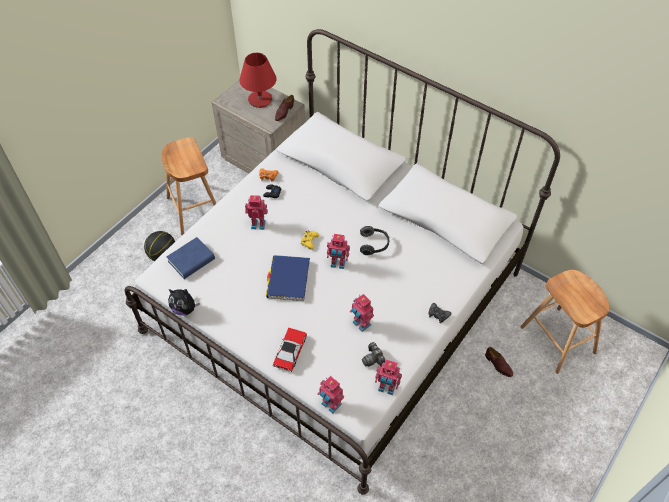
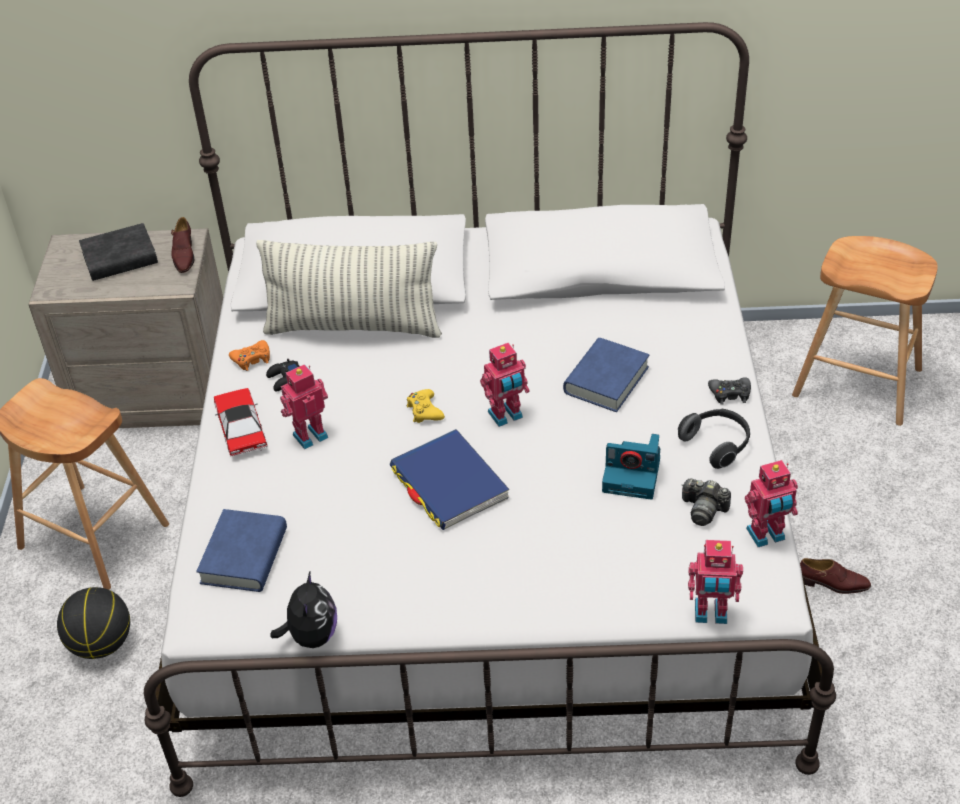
camera: 35 degrees left, 10 degrees down
plush toy [168,289,200,316] -> plush toy turned 75 degrees counterclockwise [270,570,337,648]
red table lamp [239,53,277,108] -> black book [79,223,158,281]
toy car [273,328,307,372] -> toy car moved to [214,388,268,456]
toy robot [350,294,374,332] -> camera [602,434,660,499]
headphones [360,226,389,255] -> headphones moved to [678,409,750,469]
brown shoe [485,347,513,377] -> brown shoe moved to [800,558,871,594]
none -> pillow [256,240,442,338]
none -> blue book [563,338,650,412]

